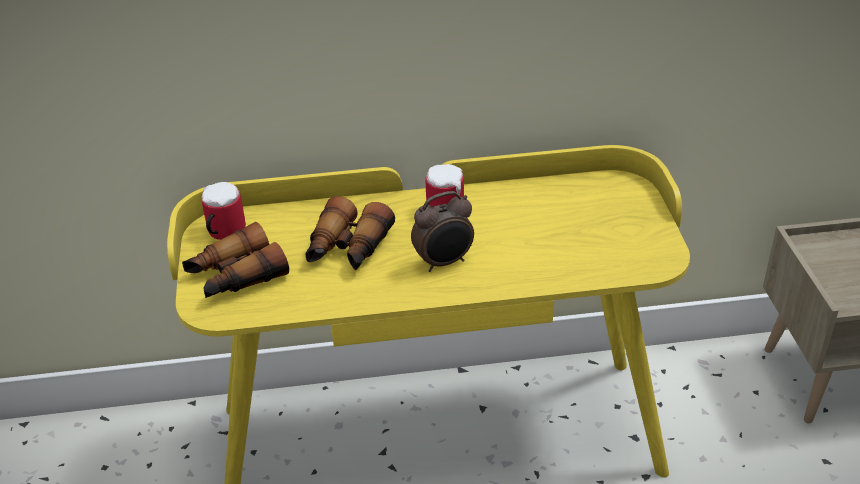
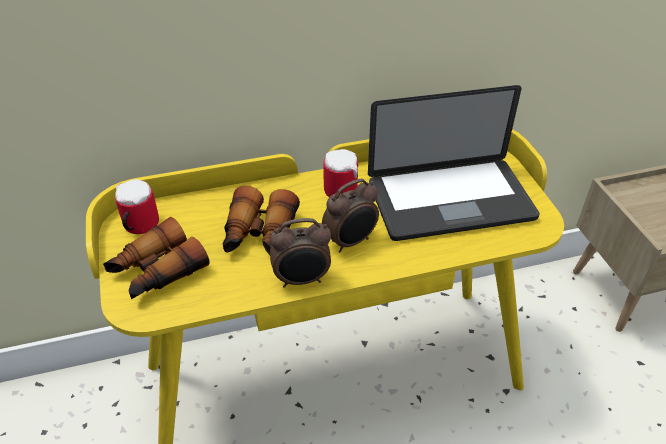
camera: 10 degrees left, 5 degrees up
none -> alarm clock [270,218,331,288]
none -> laptop [368,85,540,241]

